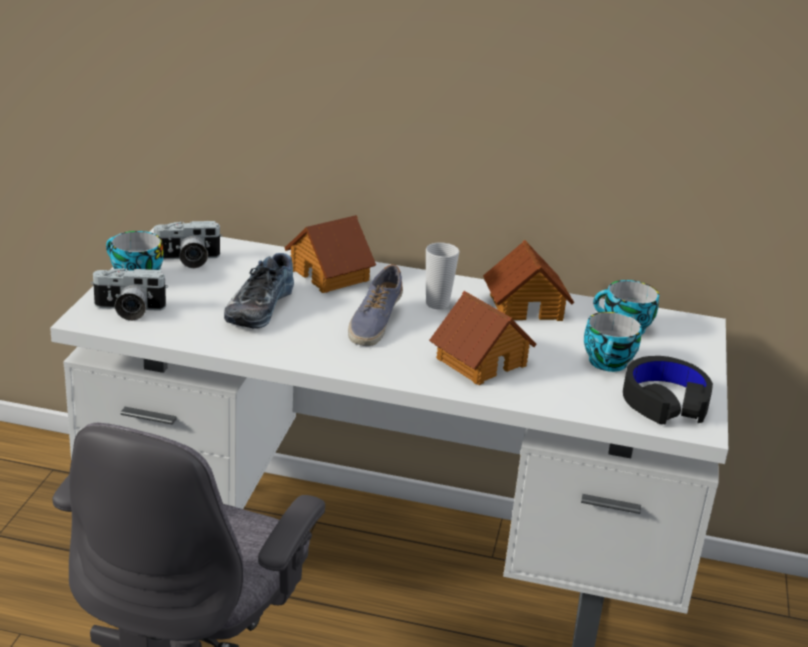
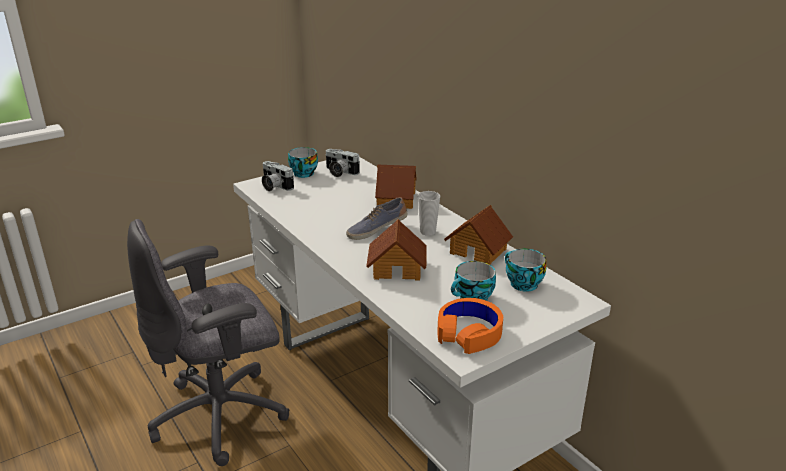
camera: 45 degrees right, 0 degrees up
shoe [224,253,294,329] -> none
black headphones [623,356,713,425] -> orange headphones [437,298,503,354]

